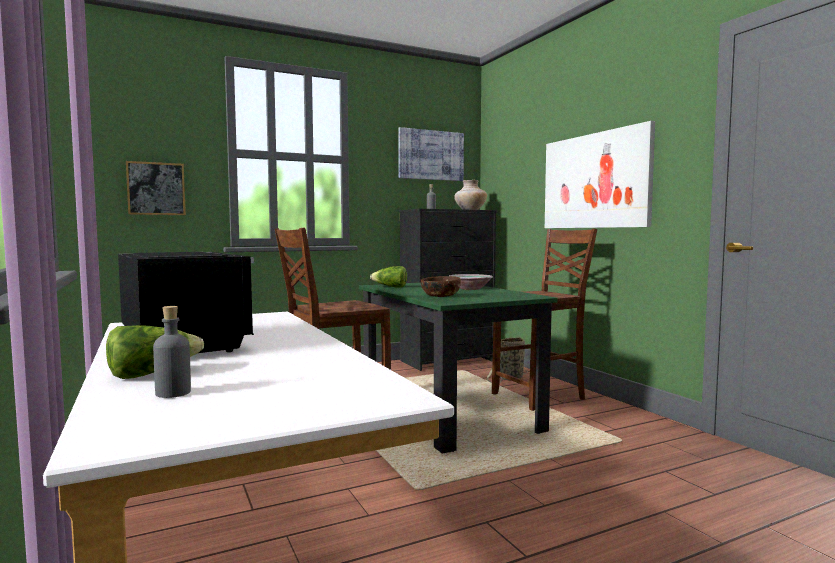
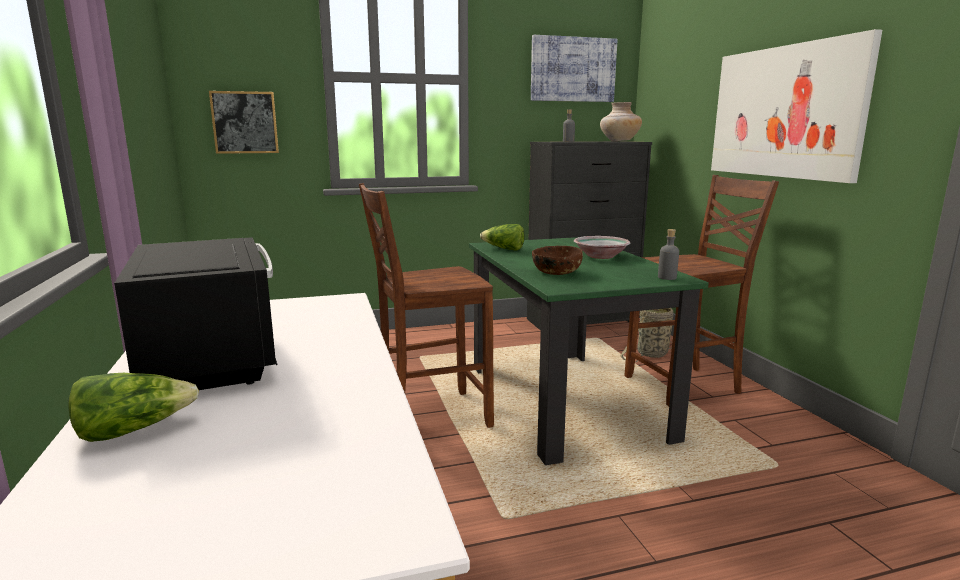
camera: 10 degrees right, 10 degrees up
grey bottle [153,306,191,398] -> grey bottle moved to [658,229,679,280]

